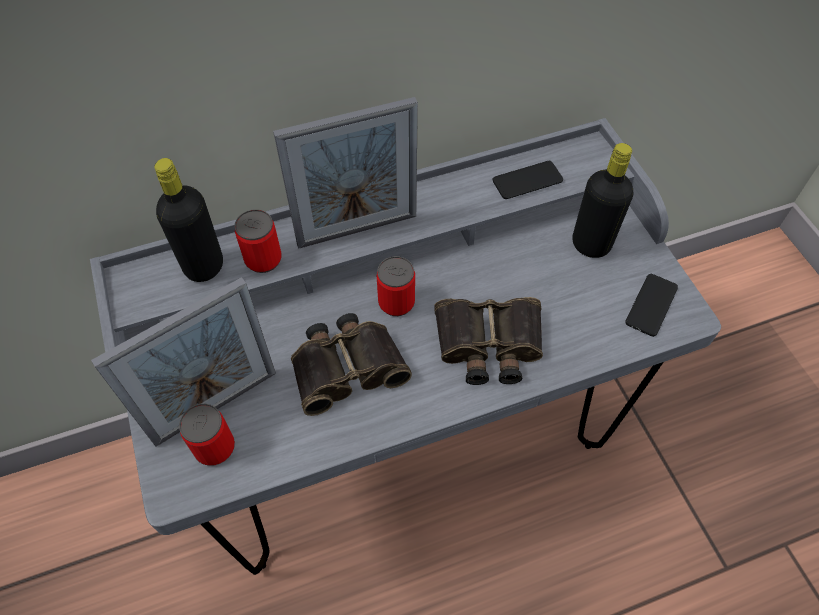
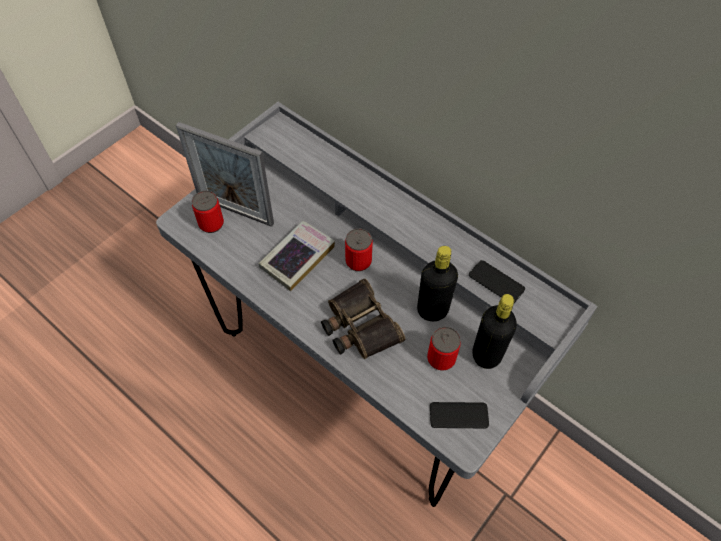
camera: 60 degrees right, 0 degrees up
black bottle [154,158,223,282] -> black bottle moved to [417,246,458,321]
can [235,209,282,273] -> can moved to [427,327,461,371]
picture frame [273,97,418,249] -> none
binoculars [291,313,412,416] -> book [259,221,335,291]

